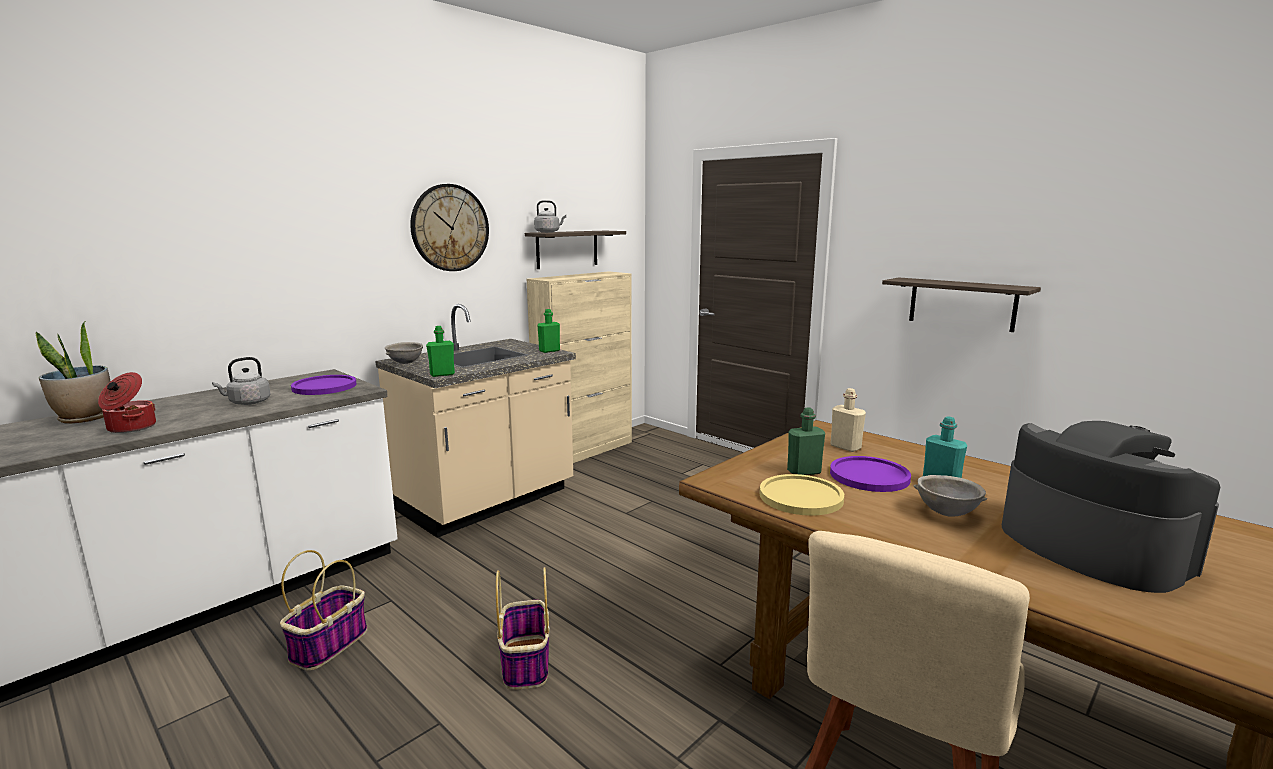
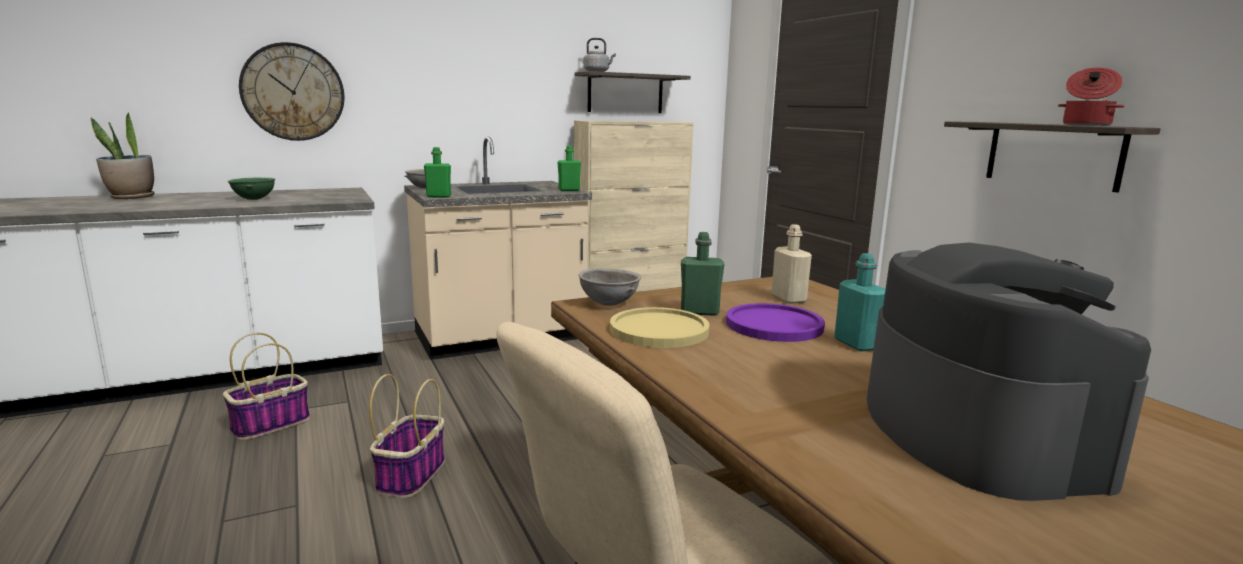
camera: 20 degrees right, 0 degrees up
cooking pot [98,372,156,433] -> cooking pot moved to [1058,67,1125,126]
grey kettle [212,357,271,405] -> green bowl [228,177,275,200]
purple plate [291,375,356,395] -> none
wall clock [410,184,489,271] -> wall clock moved to [239,42,344,141]
grey bowl [914,475,987,517] -> grey bowl moved to [578,268,641,306]

